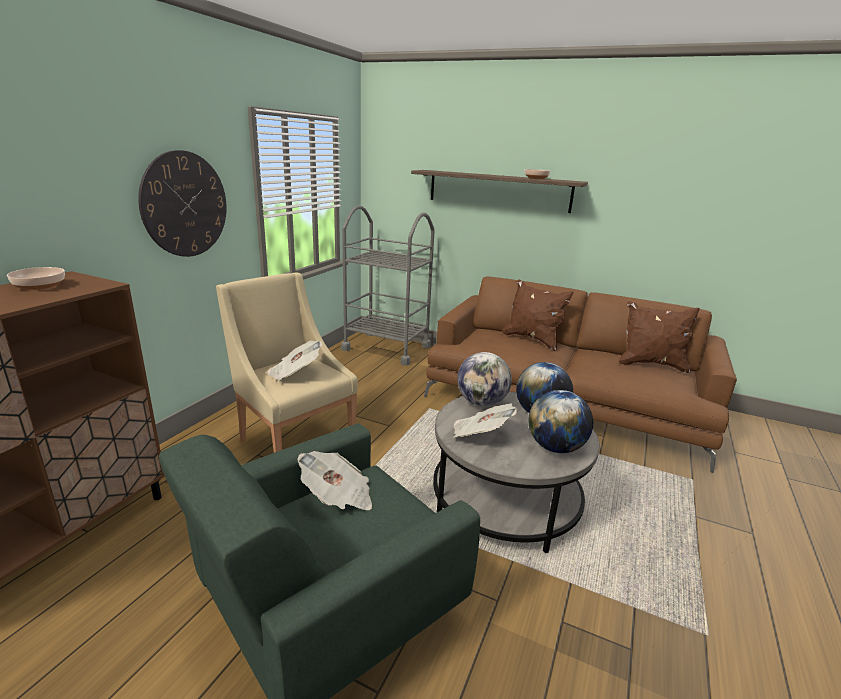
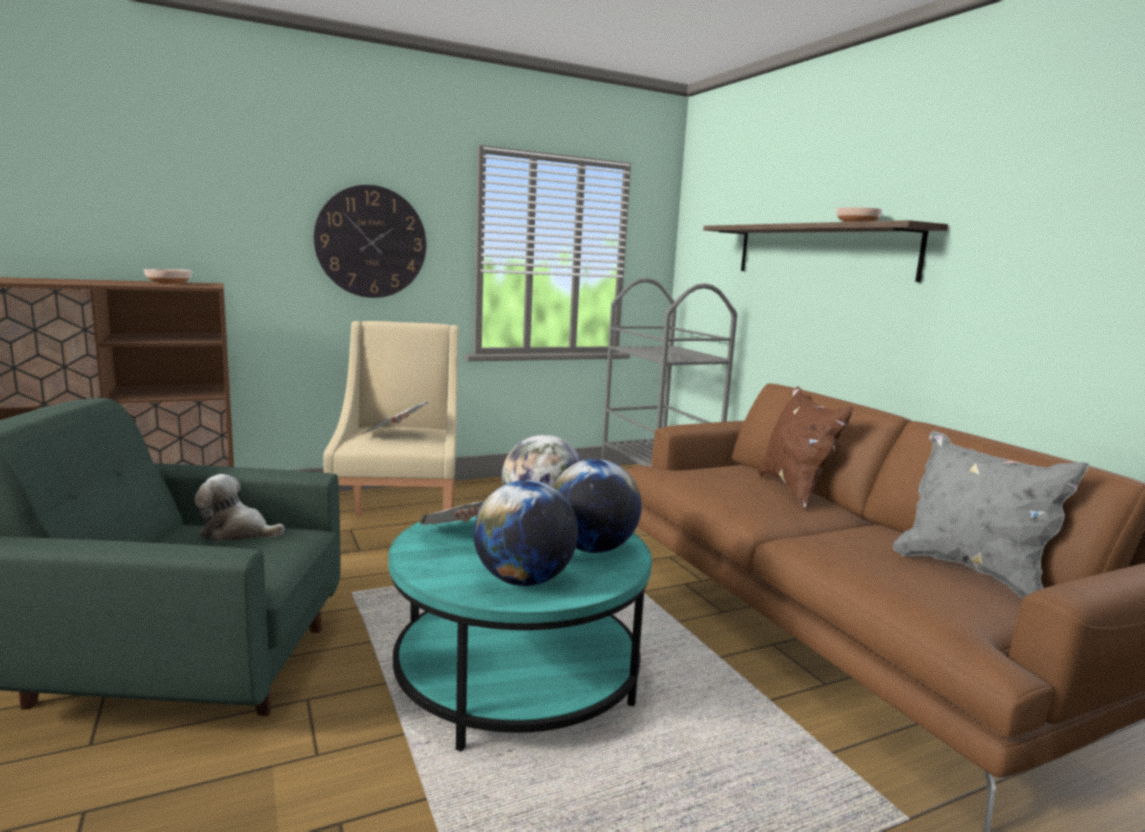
camera: 40 degrees right, 10 degrees down
newspaper [297,451,372,510] -> plush toy [195,474,285,542]
grey coffee table [433,392,600,553] -> turquoise coffee table [388,516,652,752]
brown pillow [619,301,700,374] -> grey pillow [893,430,1090,598]

